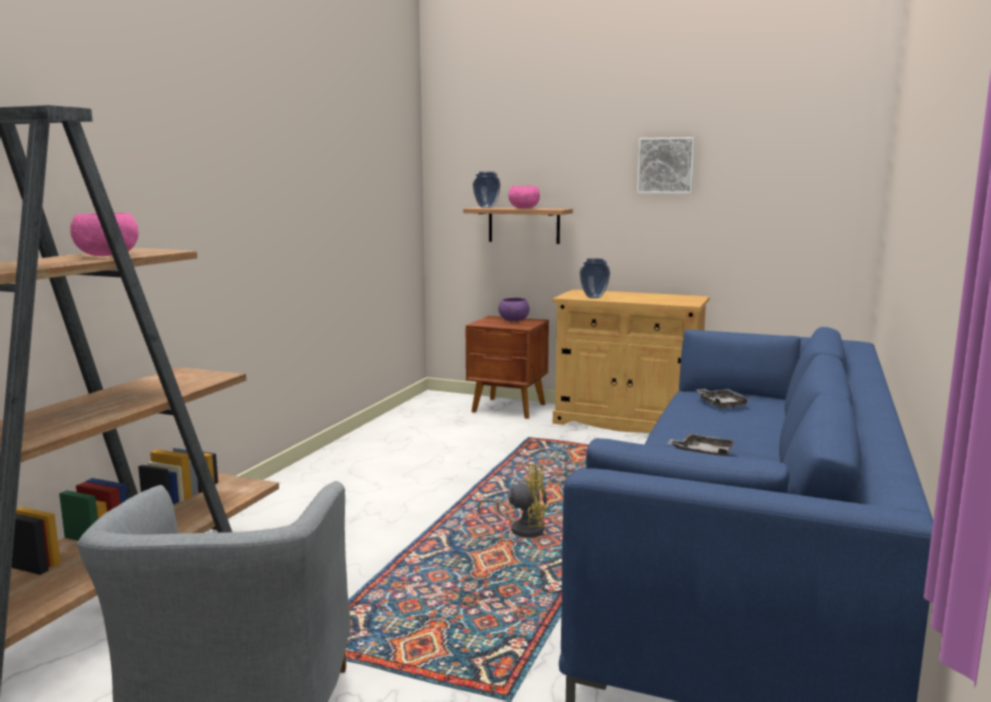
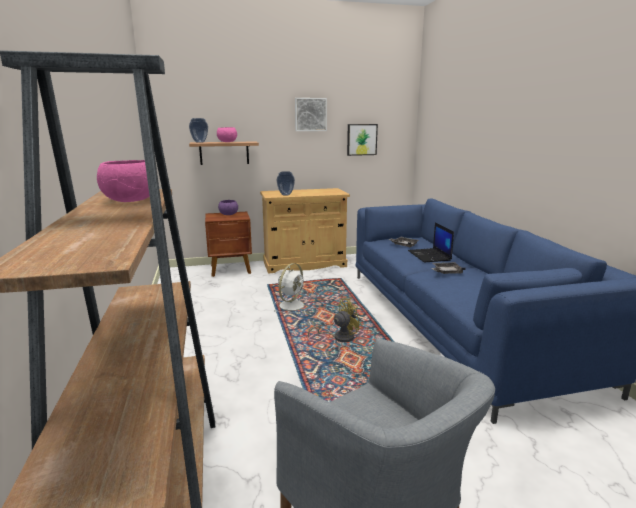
camera: 35 degrees left, 5 degrees up
none -> white fan [273,263,307,313]
none -> picture [347,124,378,156]
none -> laptop [408,223,454,262]

